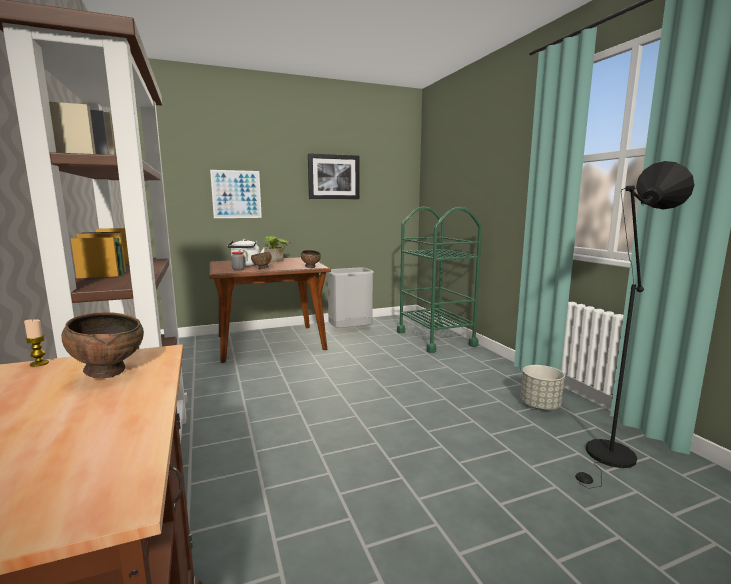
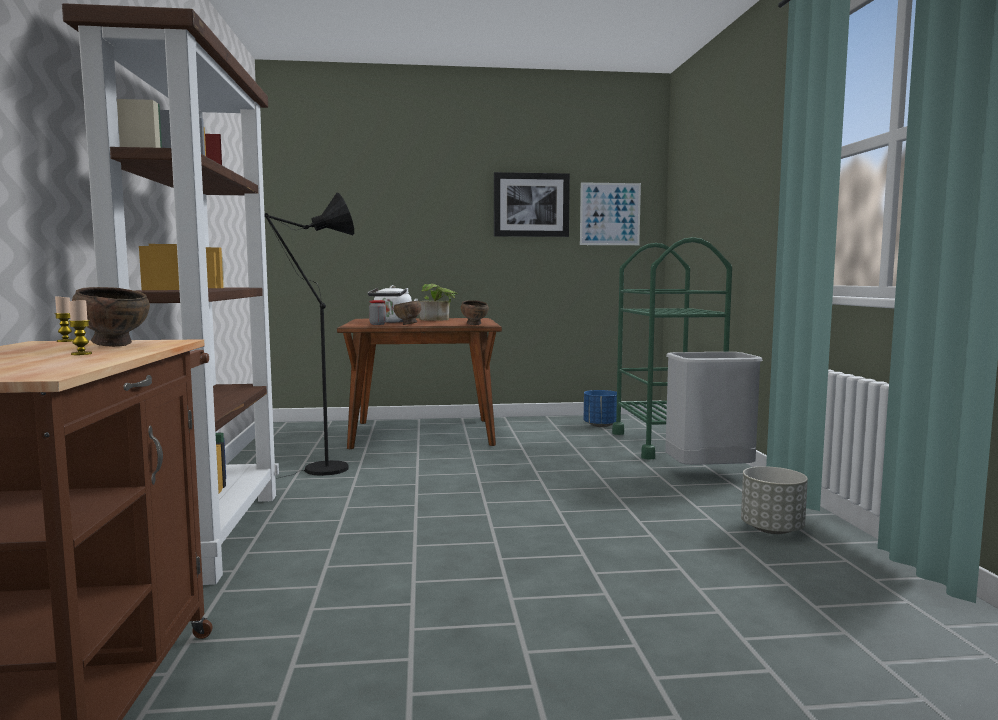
camera: 15 degrees right, 5 degrees down
picture [210,170,262,218] -> picture moved to [580,182,641,245]
grey trash can [328,267,374,328] -> grey trash can moved to [665,352,763,465]
black floor lamp [575,161,694,488] -> black floor lamp moved to [265,193,354,479]
none -> candle [68,299,92,355]
none -> blue planter [584,390,617,427]

